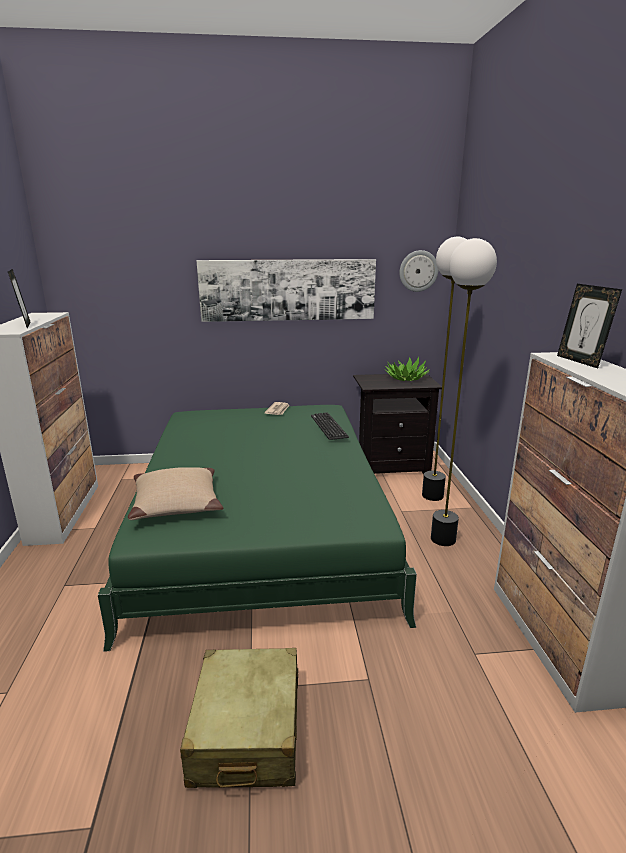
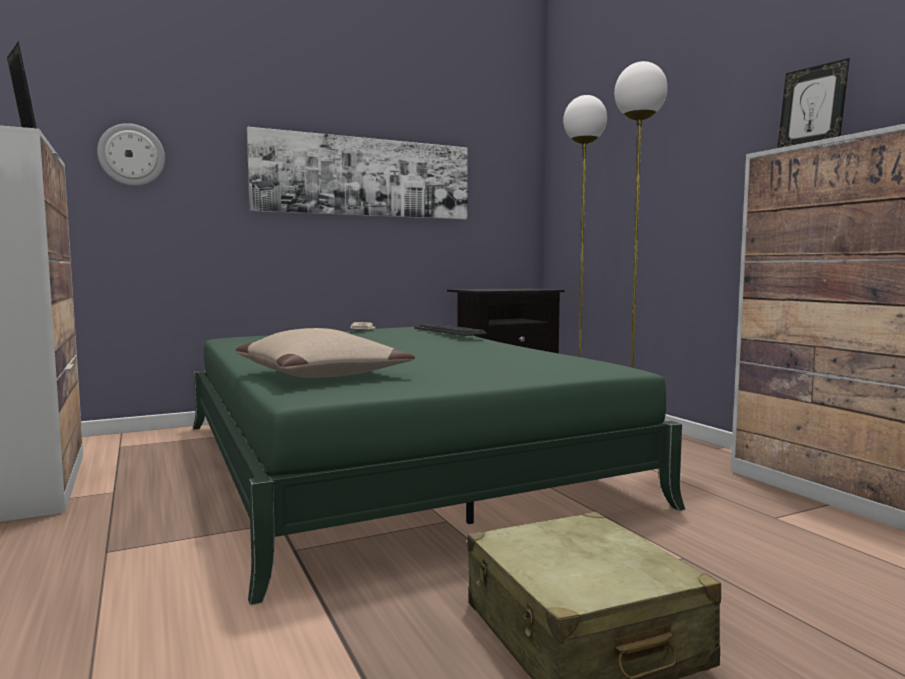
camera: 20 degrees left, 15 degrees down
potted plant [384,357,430,381] -> none
wall clock [400,250,438,292] -> wall clock moved to [97,123,165,186]

